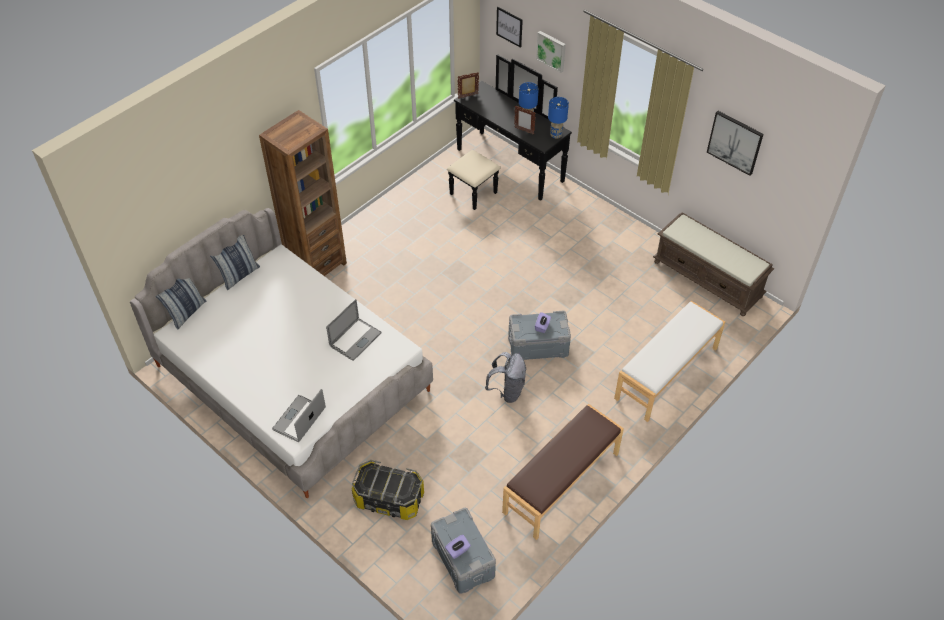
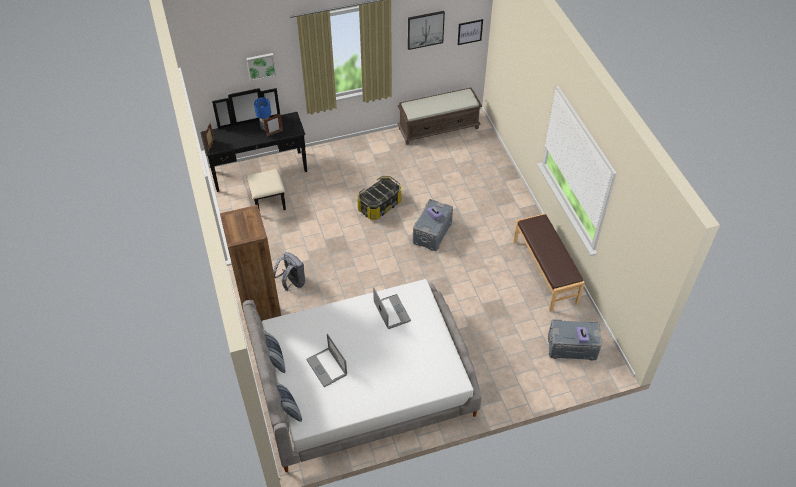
camera: 60 degrees left, 0 degrees up
laptop [272,389,326,442] -> laptop moved to [306,334,347,387]
storage box [352,460,424,520] -> storage box moved to [358,176,402,220]
grey backpack [485,352,527,403] -> grey backpack moved to [273,252,305,291]
picture [496,7,523,48] -> picture moved to [458,19,483,45]
blue table lamp [548,97,569,139] -> none
white bench [614,301,725,422] -> none

